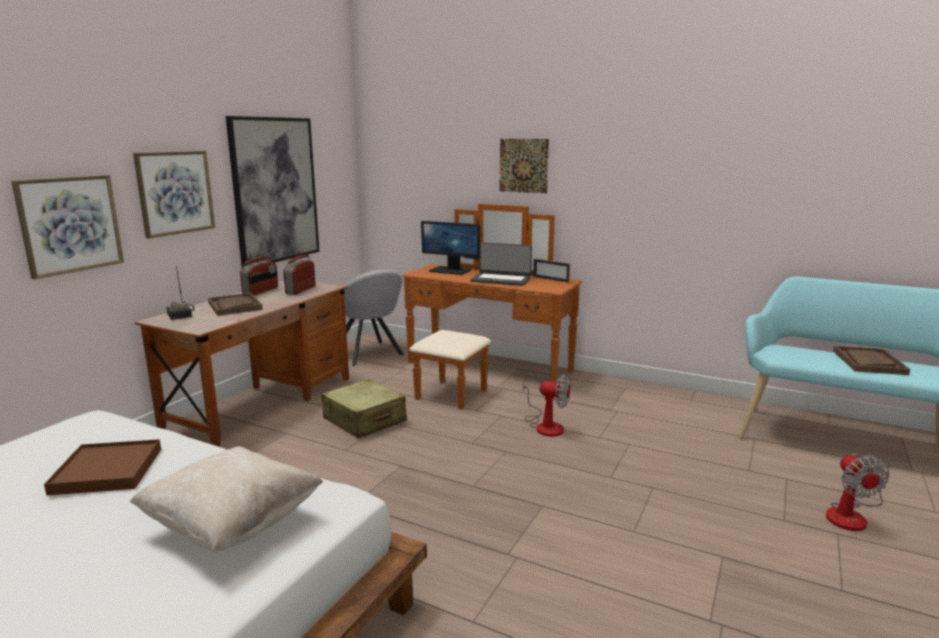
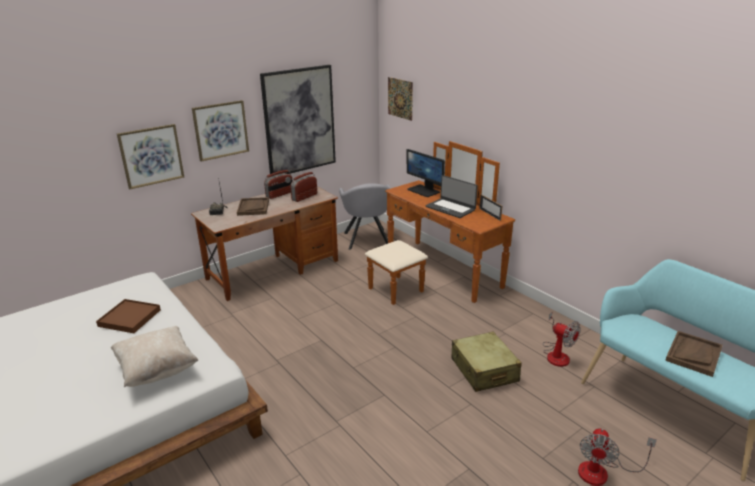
camera: 25 degrees right, 10 degrees up
beige suitcase [321,379,407,439] -> beige suitcase moved to [451,331,522,392]
picture [499,139,549,193] -> picture moved to [388,77,413,121]
fan [523,374,571,437] -> fan moved to [543,312,581,367]

